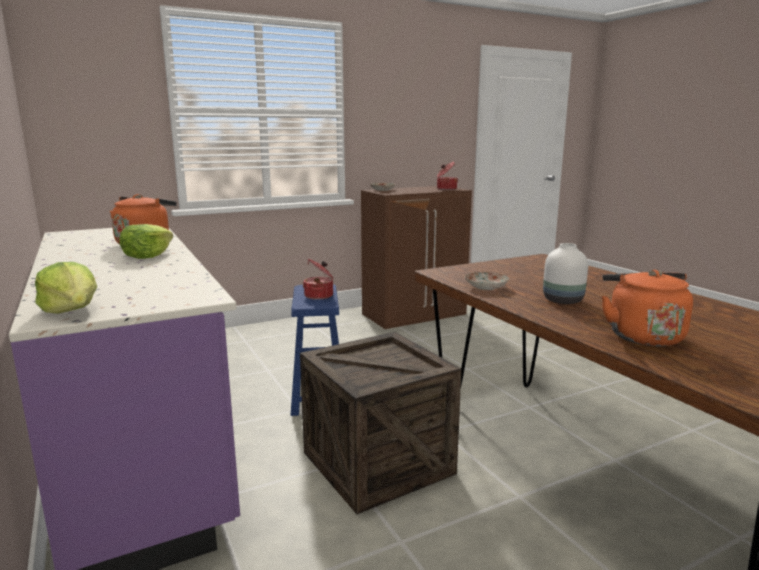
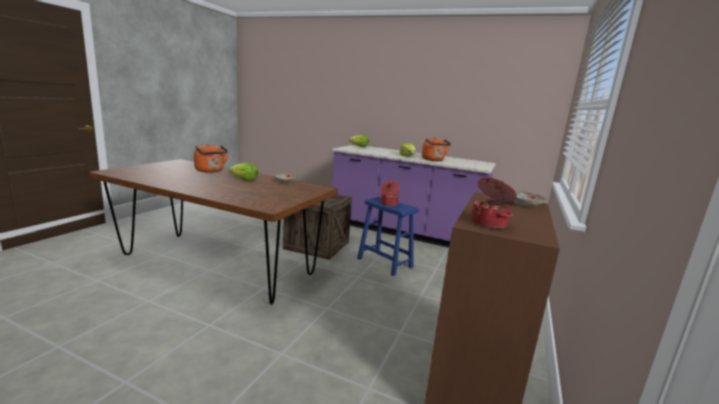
camera: 140 degrees right, 0 degrees up
white vase [543,243,588,304] -> lettuce [228,163,258,181]

